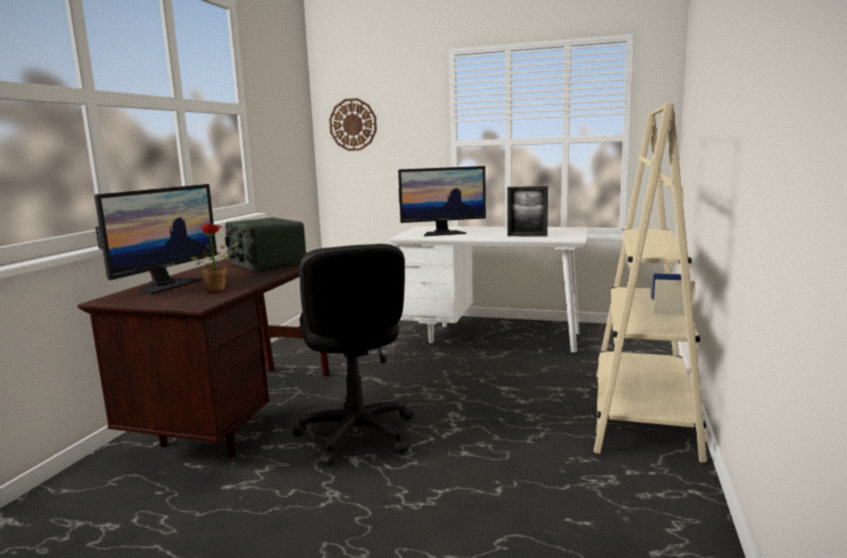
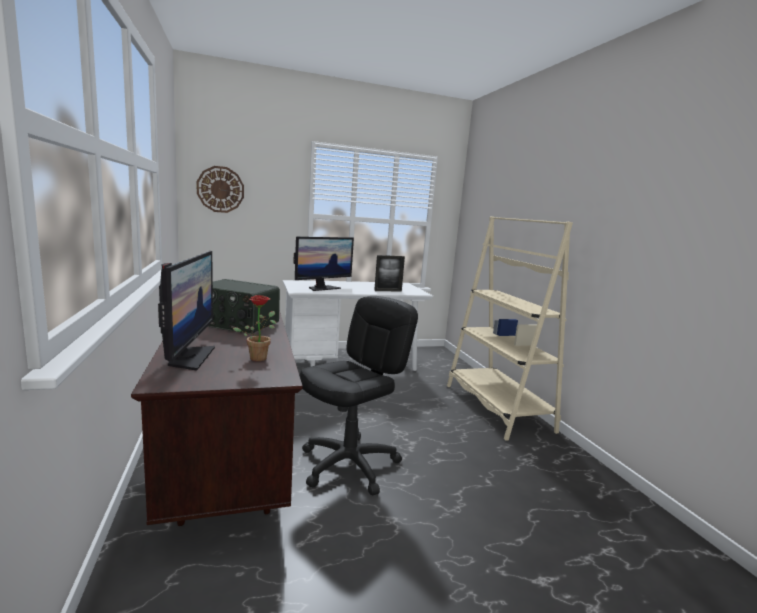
camera: 35 degrees left, 0 degrees up
black office chair [292,244,413,466] -> black office chair turned 90 degrees counterclockwise [299,296,418,495]

